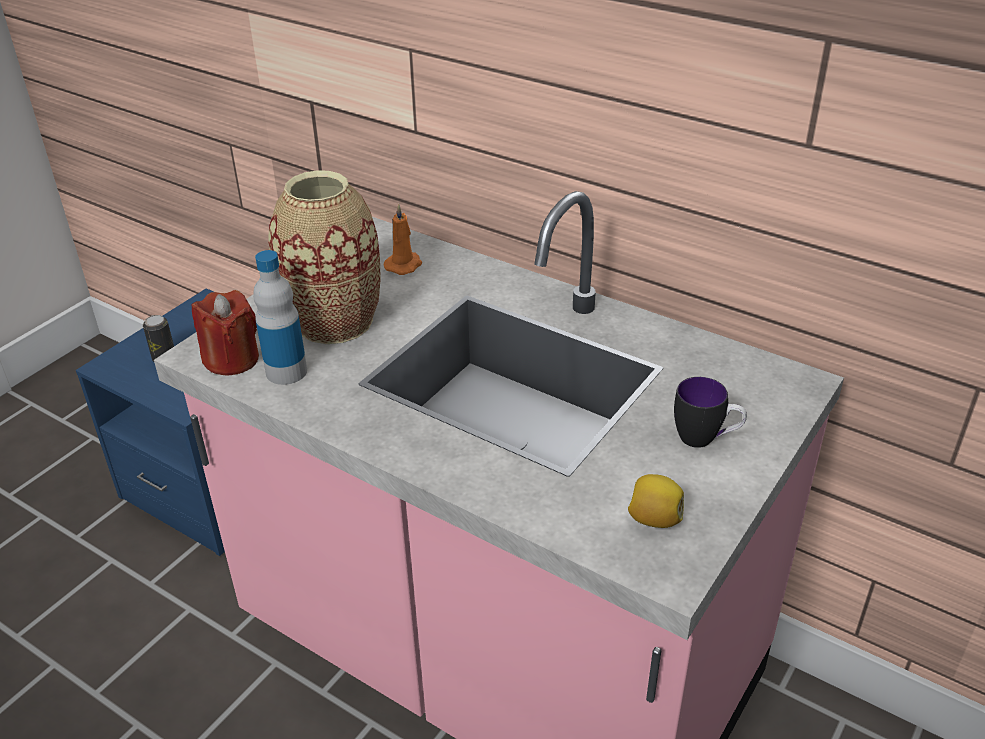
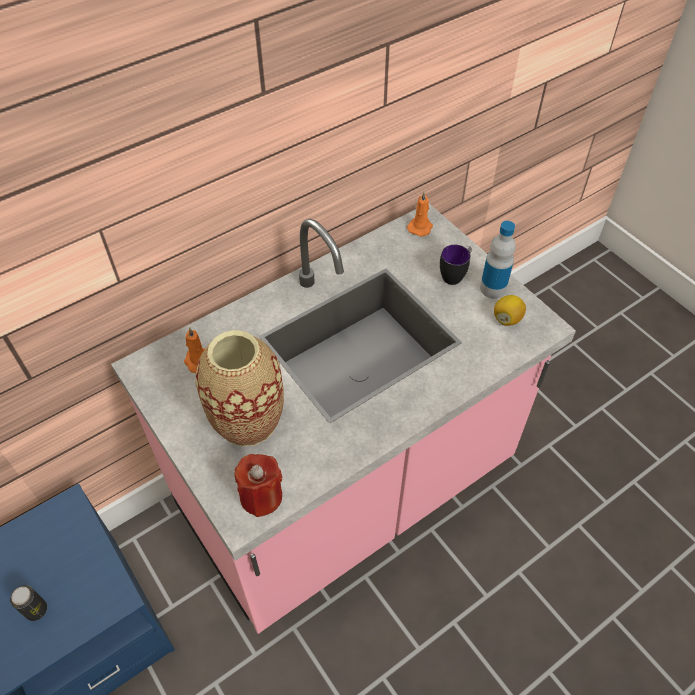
camera: 70 degrees left, 15 degrees up
bottle [253,250,307,385] -> bottle moved to [480,221,516,299]
none -> orange candle [407,191,433,237]

